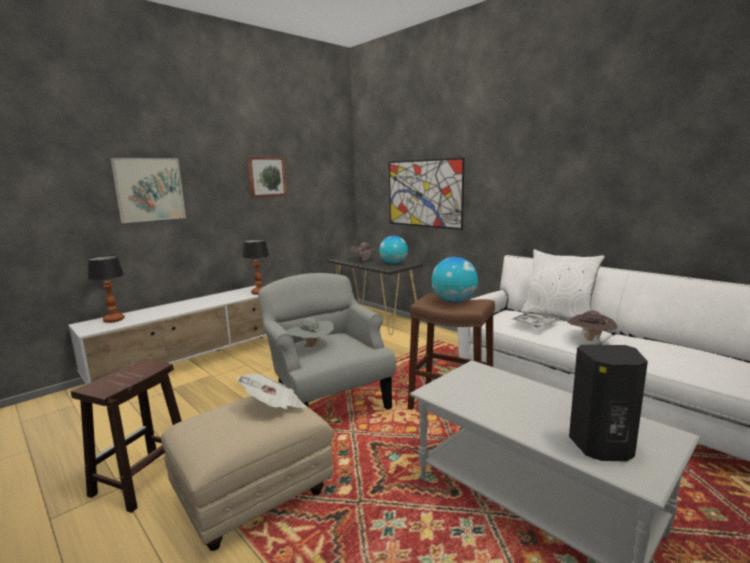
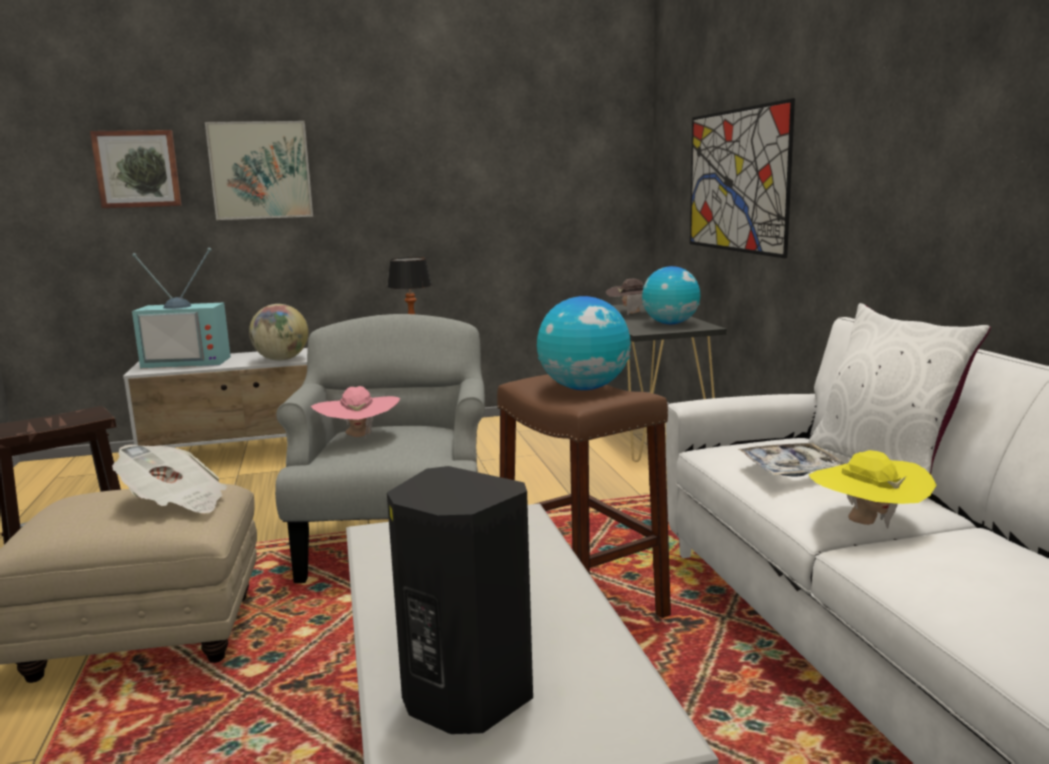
camera: 30 degrees right, 0 degrees up
table lamp [88,255,125,323] -> television [132,248,231,368]
picture [247,157,287,198] -> picture moved to [90,130,182,208]
grey hat [287,318,334,347] -> pink hat [311,386,400,439]
brown hat [568,311,618,341] -> yellow hat [809,450,937,528]
none -> globe [249,304,308,361]

